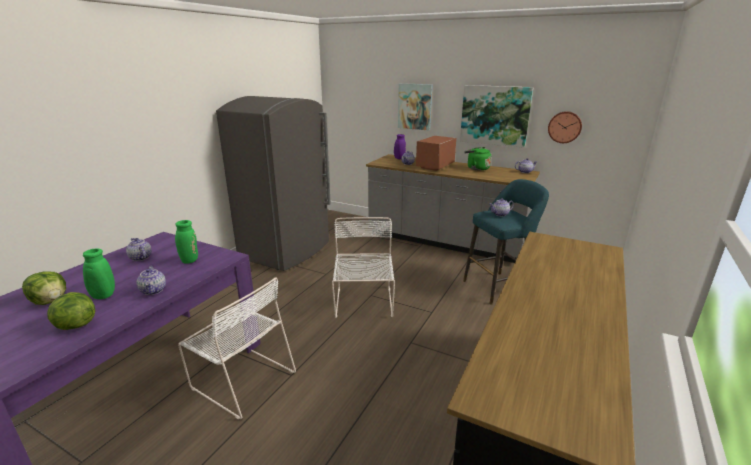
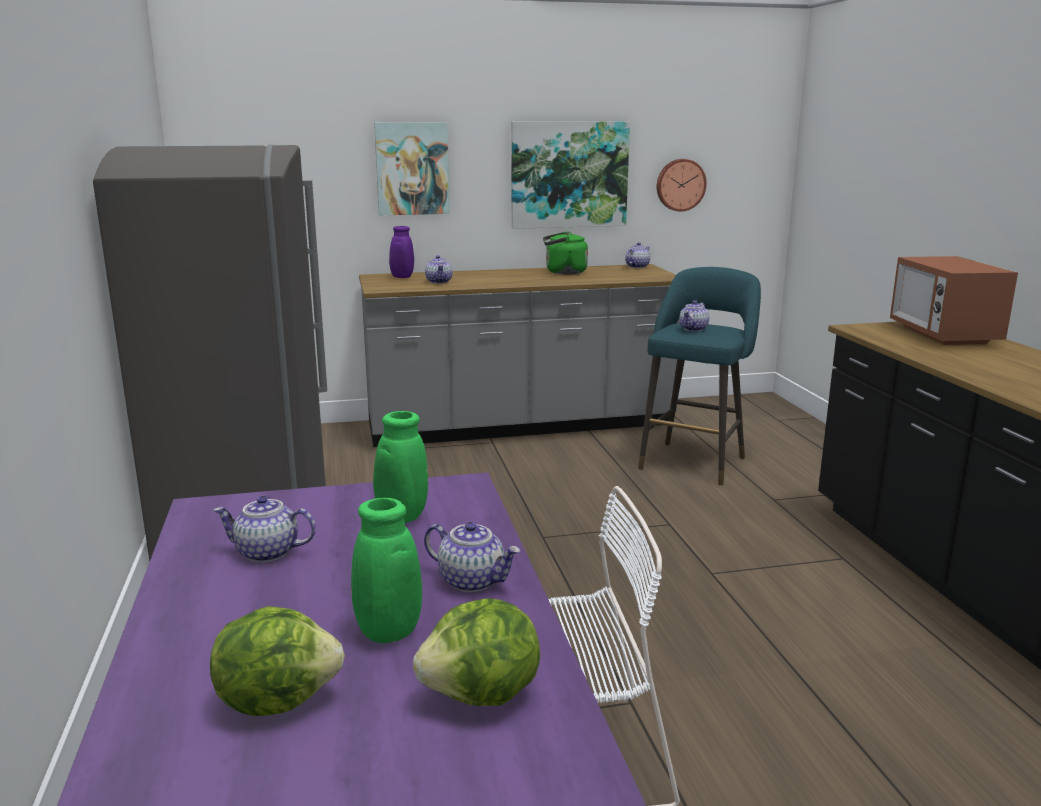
camera: 40 degrees left, 5 degrees down
white chair [332,217,395,318] -> none
microwave [416,136,456,171] -> microwave moved to [890,256,1018,345]

